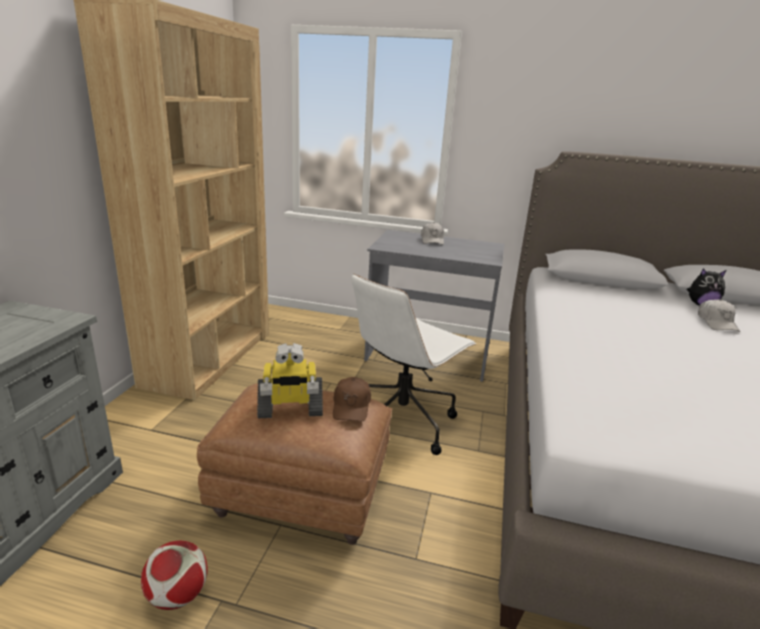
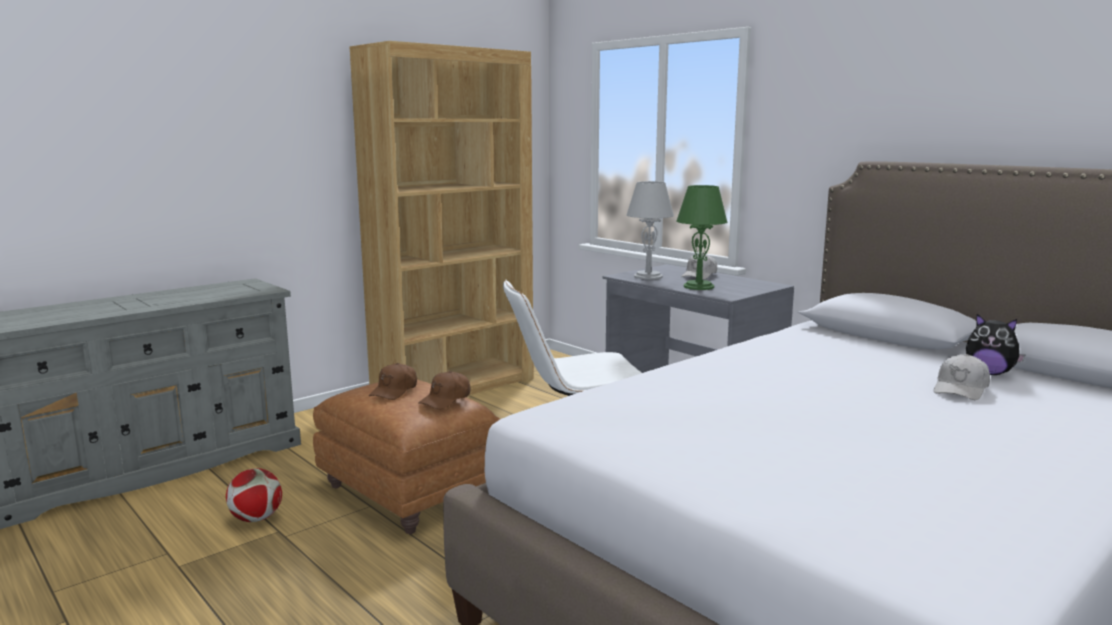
camera: 35 degrees right, 10 degrees down
toy robot [257,343,323,418] -> brown cap [369,363,417,400]
none -> grey table lamp [626,181,674,280]
none -> green table lamp [676,185,727,290]

